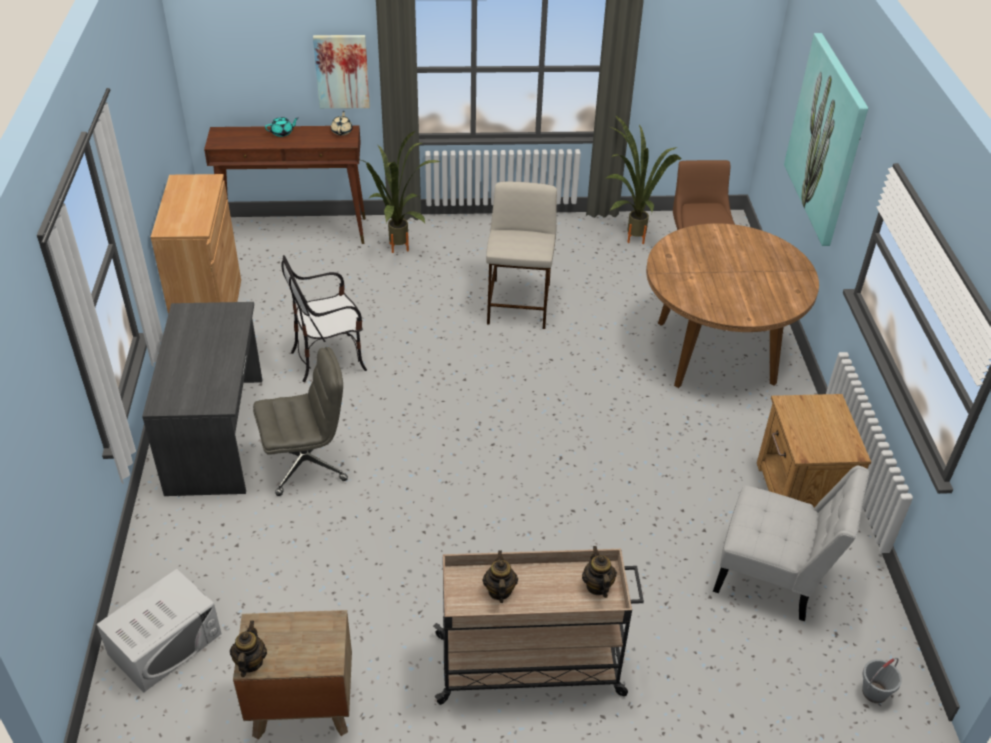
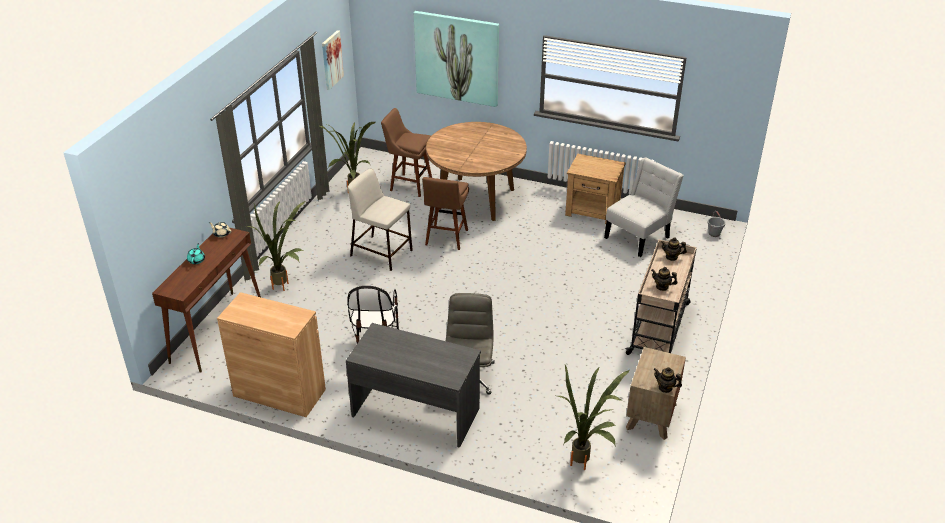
camera: 65 degrees left, 5 degrees down
white microwave [96,569,222,693] -> potted plant [557,365,630,470]
picture [313,35,370,109] -> picture moved to [322,30,344,90]
none -> brown stool [422,177,469,250]

